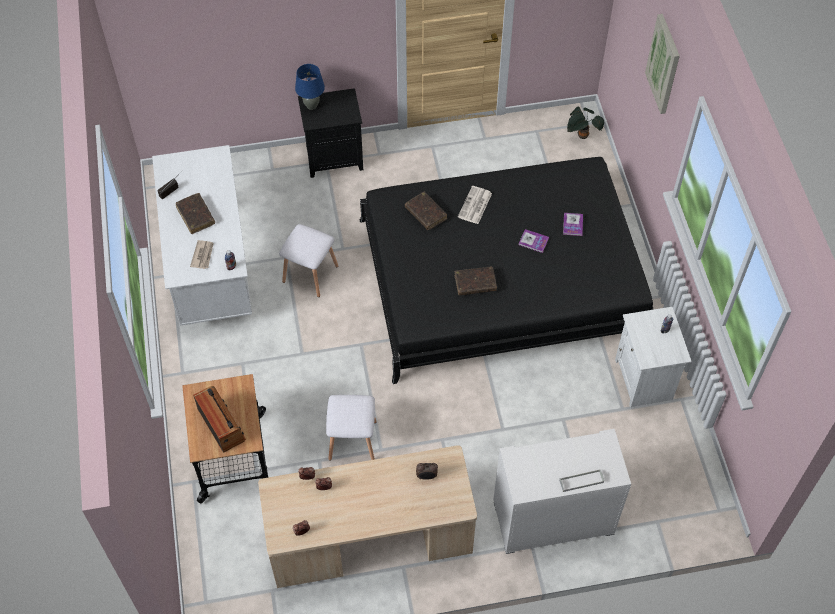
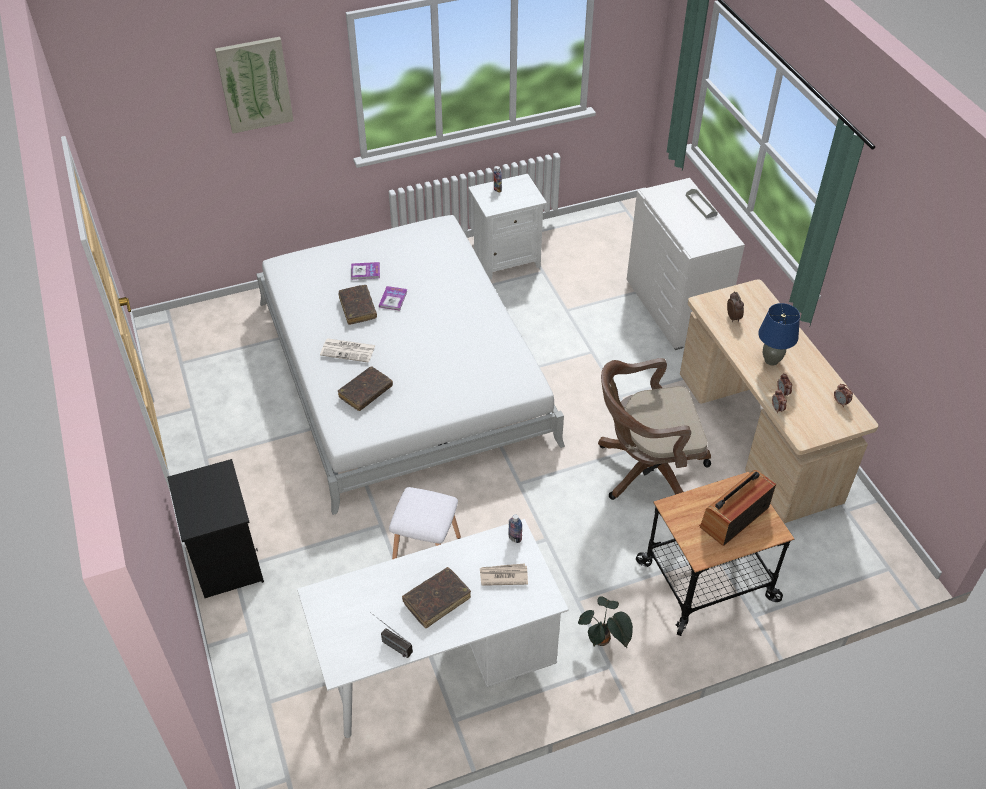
camera: 100 degrees left, 10 degrees down
blue table lamp [295,64,325,110] -> blue table lamp moved to [758,303,800,366]
white stool [326,395,377,461] -> brown office chair [598,358,711,500]
black bed [360,157,654,384] -> white bed [256,215,565,515]
brown book [455,267,497,295] -> brown book moved to [339,285,377,325]
potted plant [567,106,604,139] -> potted plant moved to [578,596,633,648]

